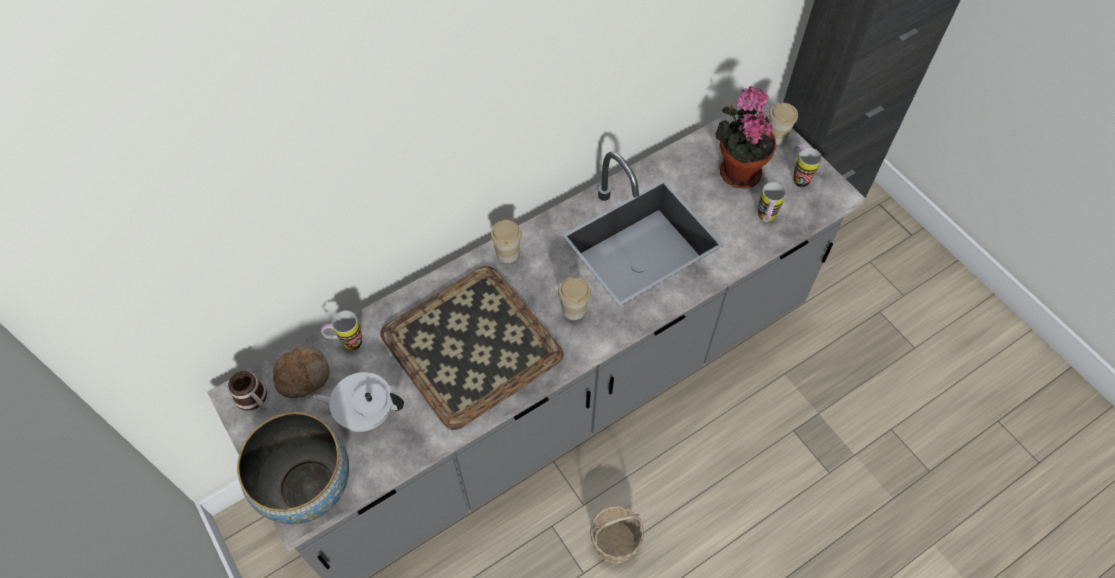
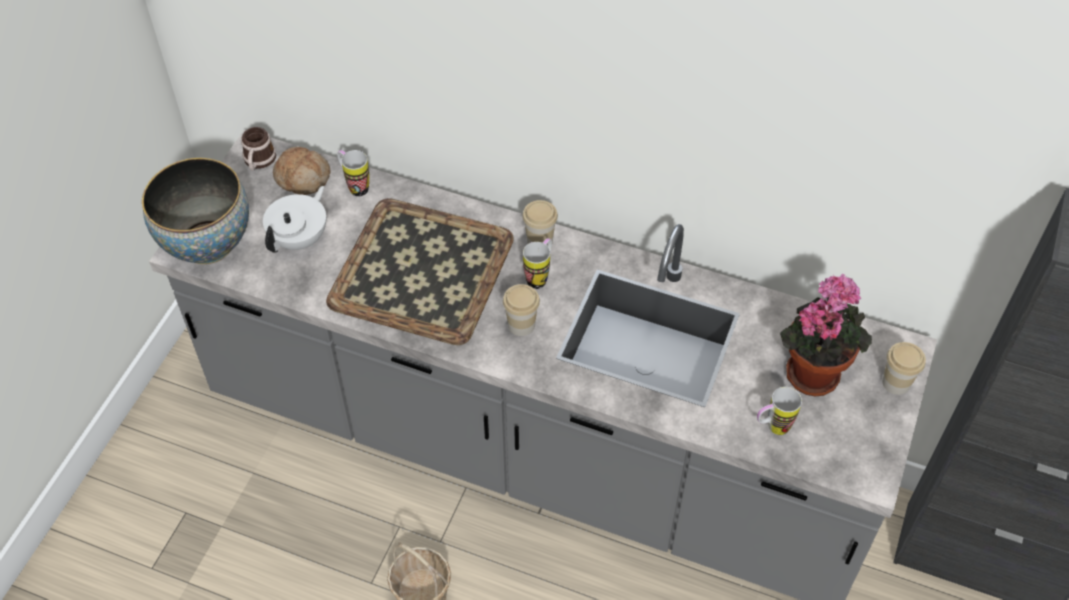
camera: 55 degrees right, 5 degrees down
white teapot [313,372,404,432] -> white teapot turned 60 degrees clockwise [263,186,326,253]
mug [793,144,822,187] -> mug moved to [523,238,552,289]

